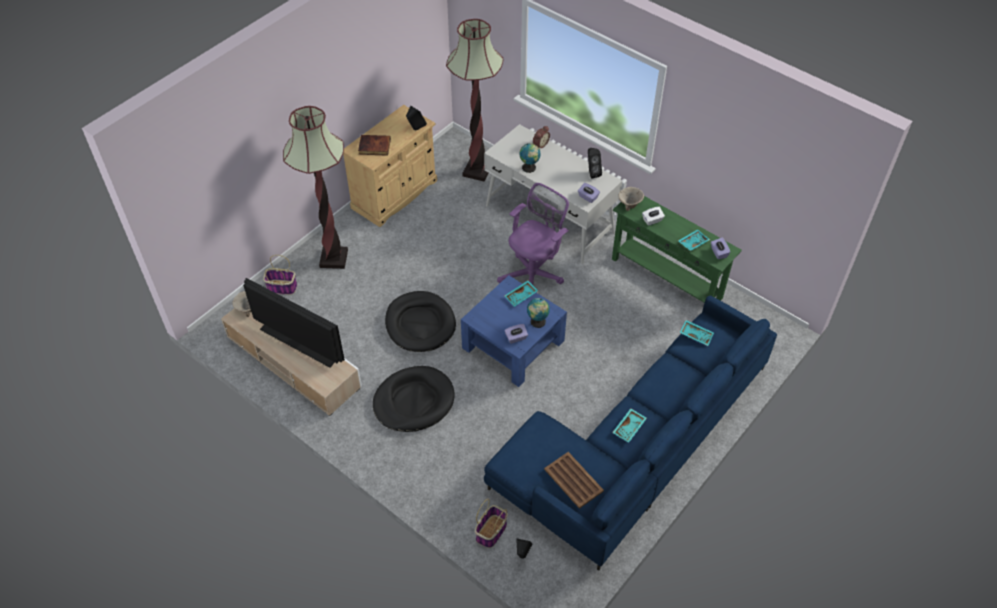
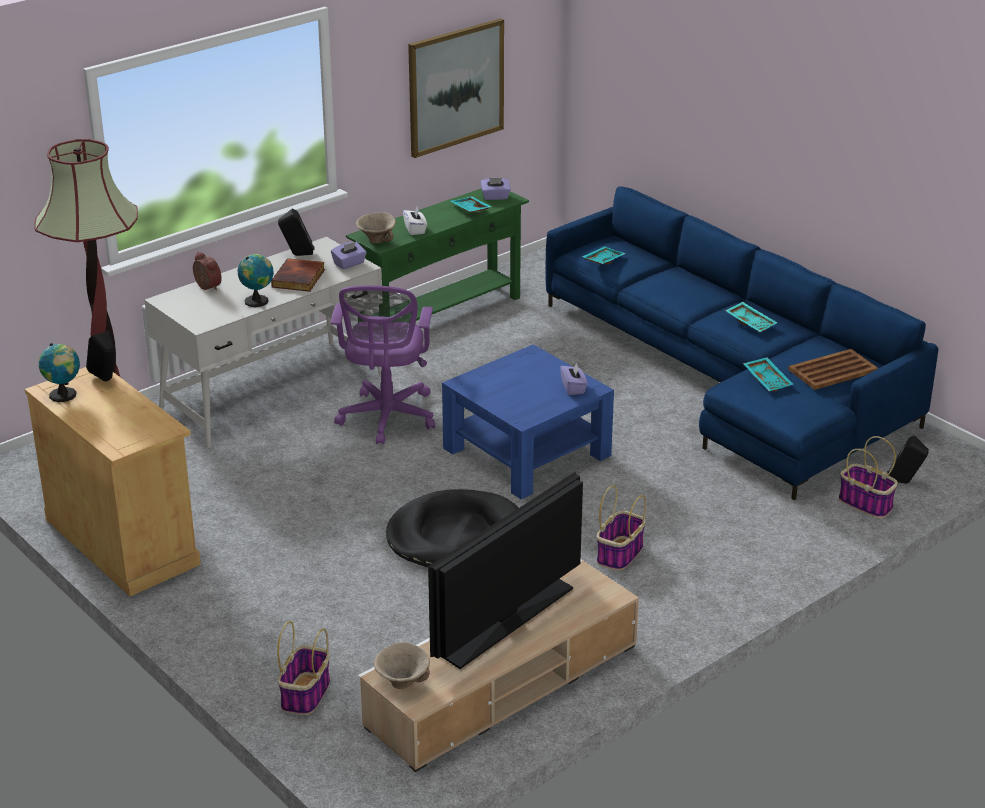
camera: 80 degrees left, 20 degrees down
floor lamp [283,106,348,269] -> none
book [358,135,391,156] -> book moved to [271,258,325,292]
black dog bed [373,366,455,432] -> basket [597,485,646,571]
purple office chair [497,183,569,285] -> purple office chair turned 135 degrees counterclockwise [331,285,435,445]
turquoise tray [504,280,538,307] -> turquoise tray moved to [743,357,793,392]
globe [527,298,550,328] -> globe moved to [39,343,80,402]
none -> picture [408,18,504,158]

